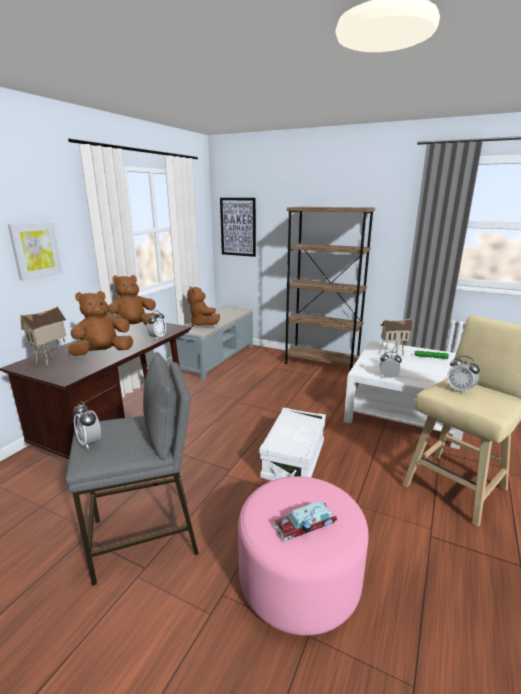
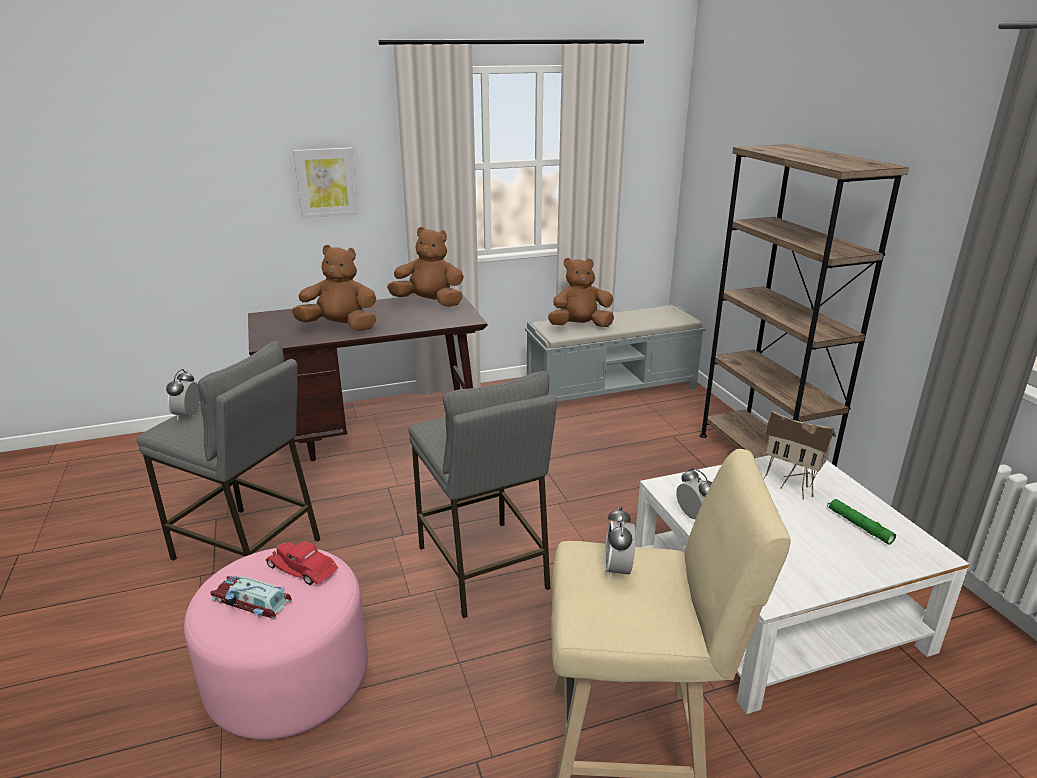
camera: 45 degrees right, 5 degrees up
toy house [20,306,70,365] -> none
alarm clock [147,310,166,339] -> none
brown plush toy [187,286,220,327] -> brown plush toy turned 60 degrees clockwise [548,258,614,327]
picture [220,198,256,257] -> none
white storage box [259,407,326,481] -> grey stool [408,371,557,618]
none -> red toy car [265,541,338,585]

